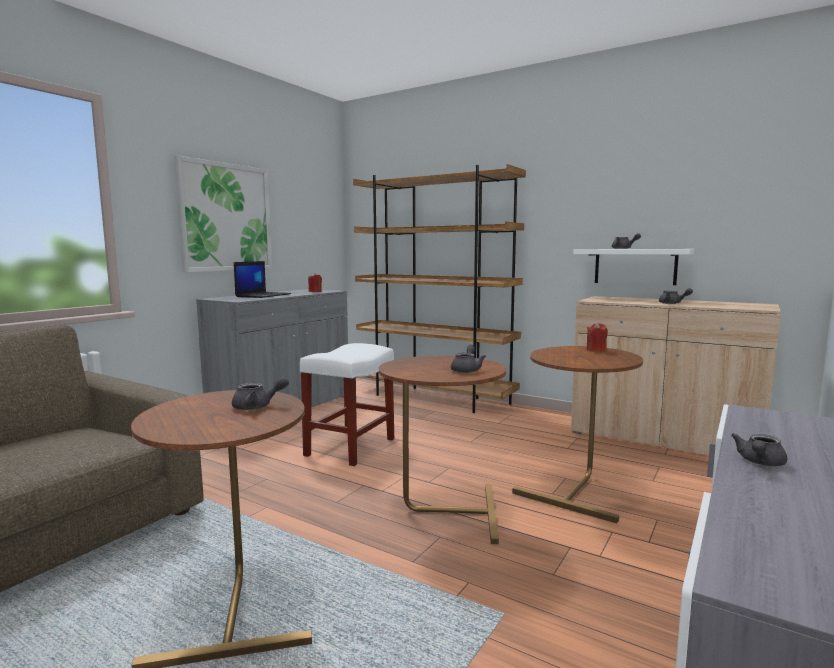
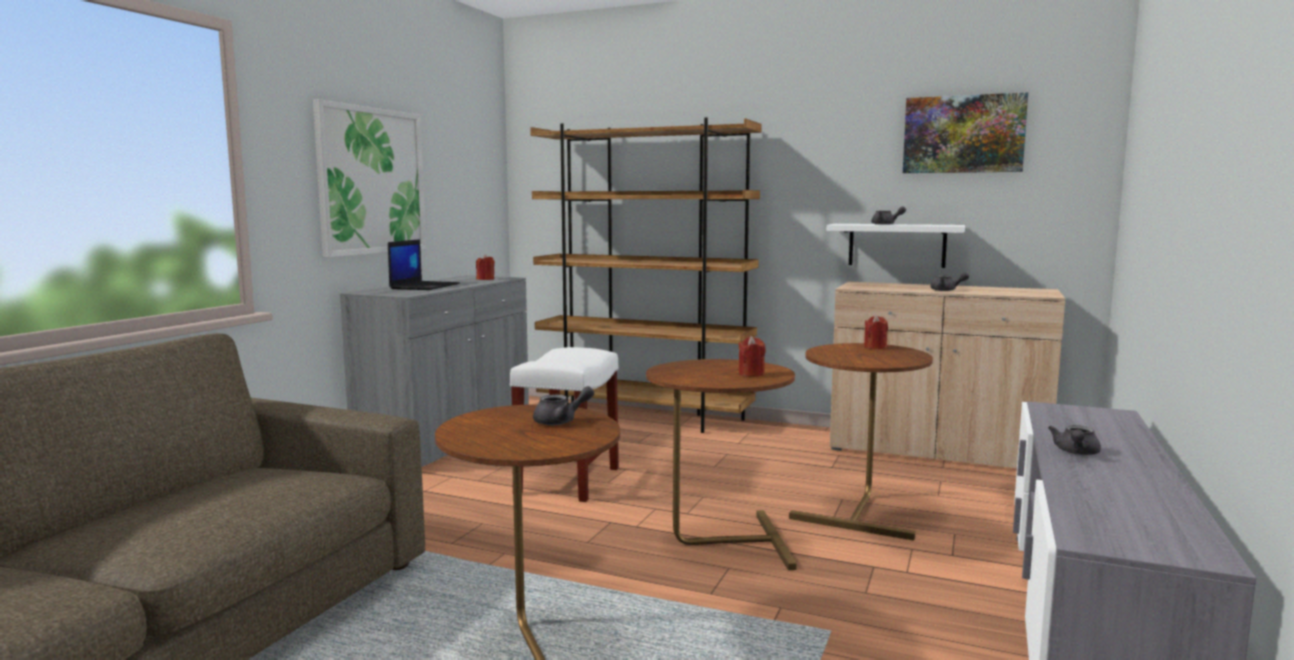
camera: 10 degrees left, 0 degrees up
grey teapot [451,345,486,373] -> red candle [739,336,766,377]
none -> picture [903,92,1028,173]

